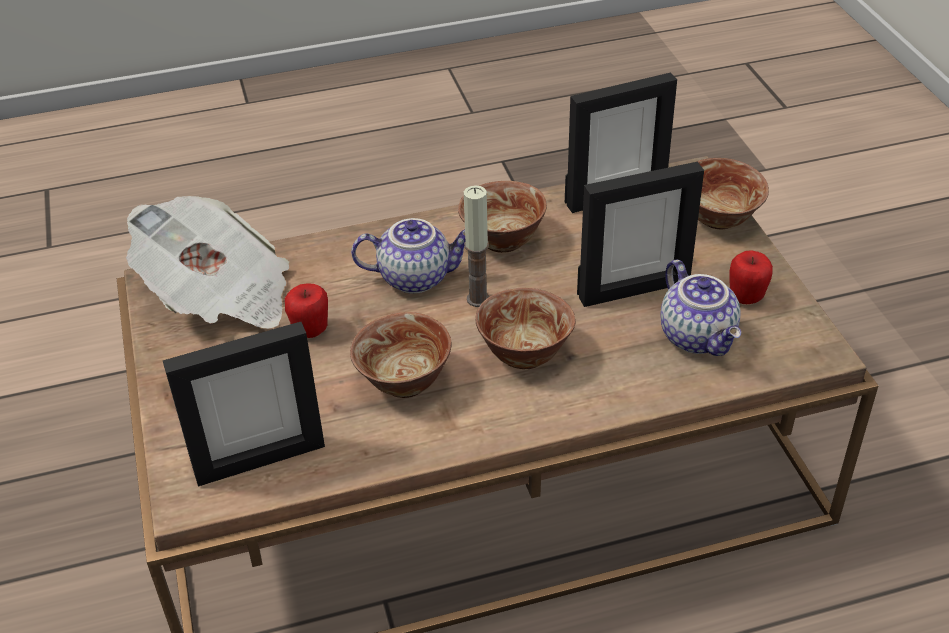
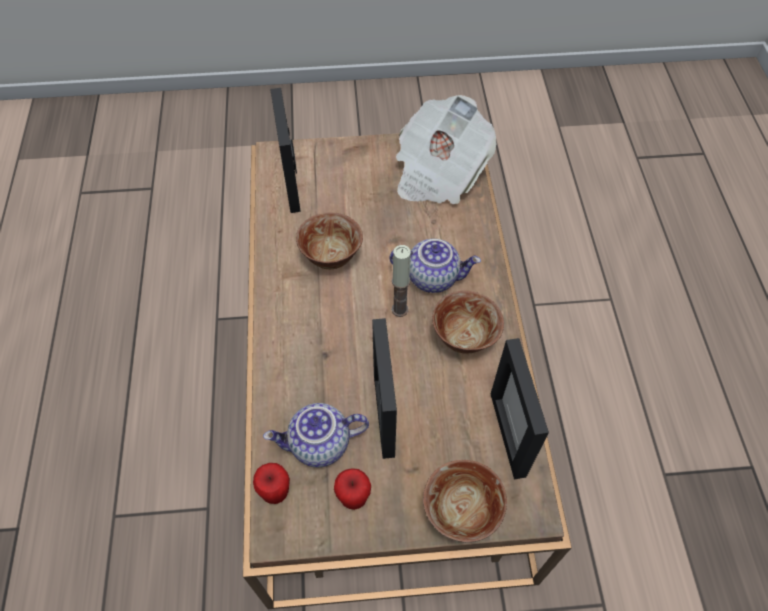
camera: 100 degrees right, 15 degrees up
apple [285,283,328,338] -> apple moved to [253,463,290,504]
teapot [351,218,465,294] -> teapot turned 90 degrees counterclockwise [390,239,481,293]
bowl [475,288,576,369] -> none

